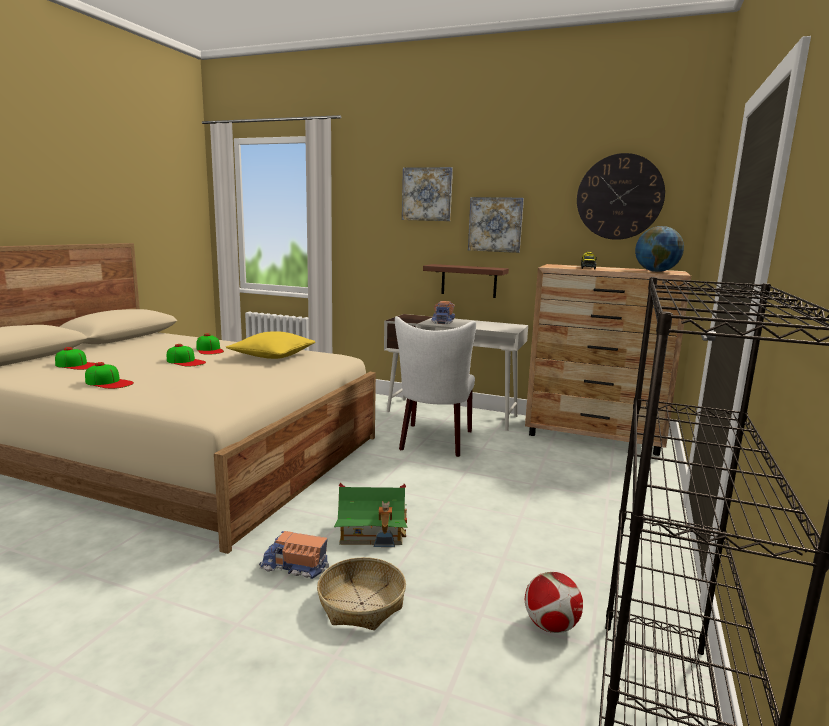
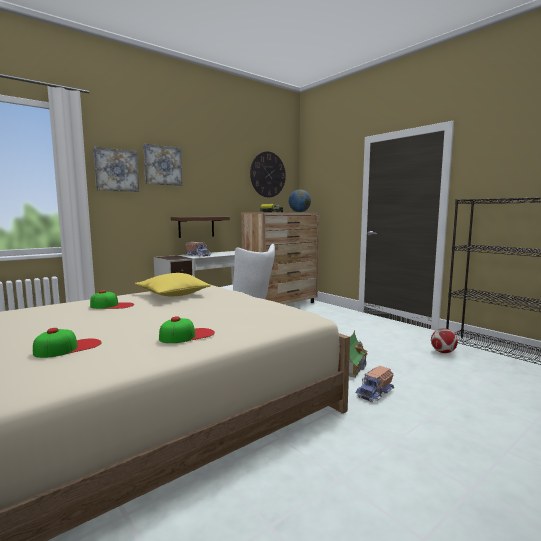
camera: 60 degrees left, 5 degrees down
cap [167,344,206,366] -> none
basket [317,557,406,630] -> none
picture [468,197,524,253] -> picture moved to [93,147,139,192]

